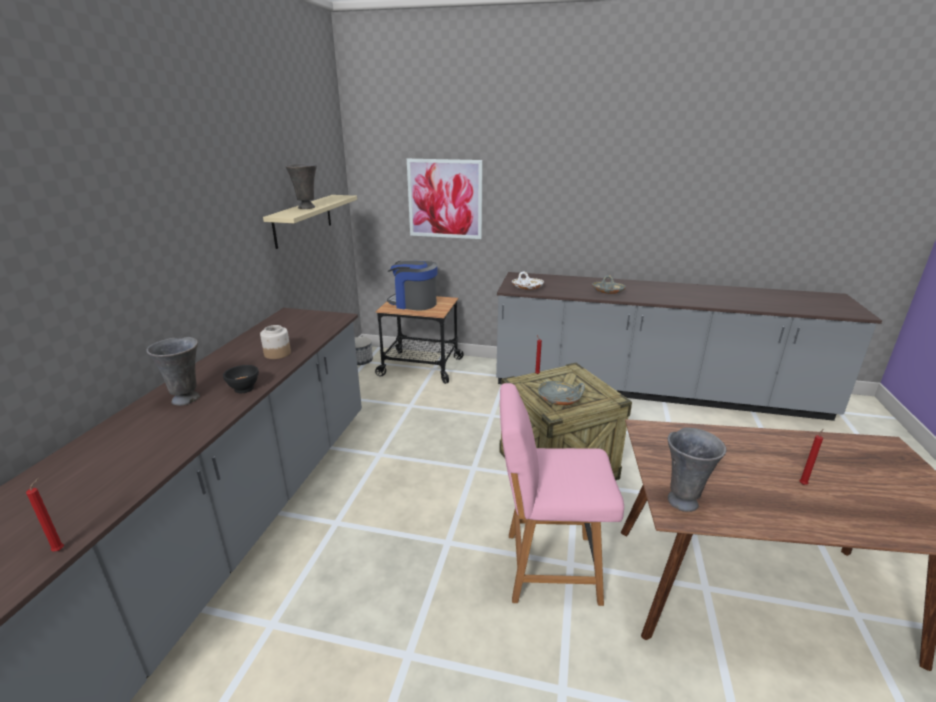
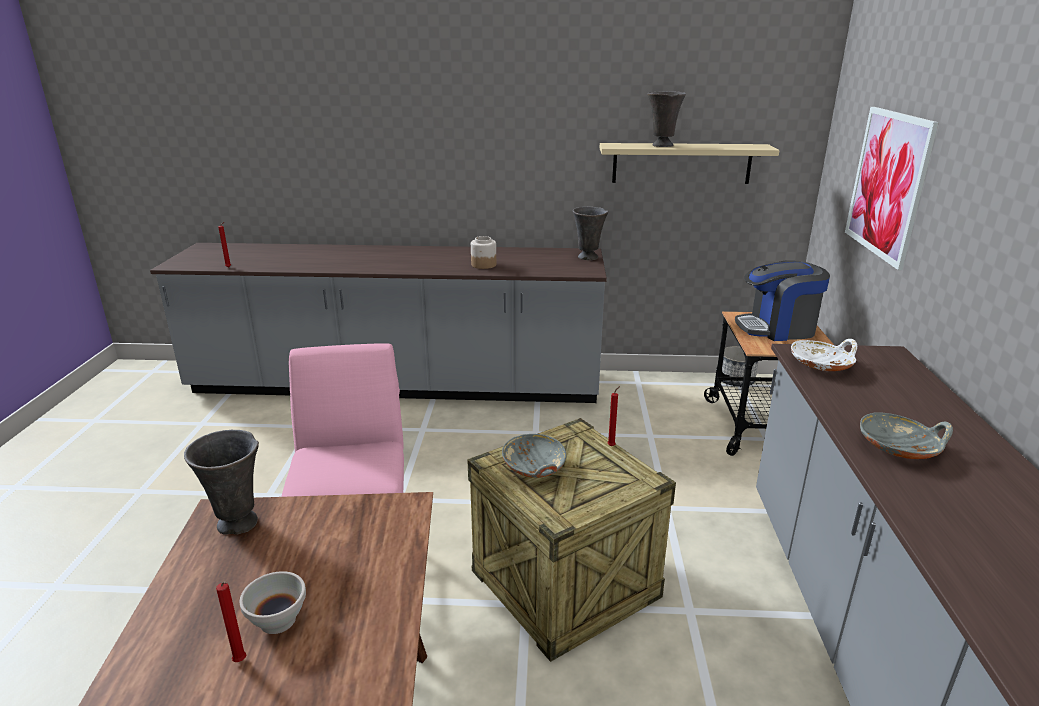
camera: 80 degrees right, 0 degrees up
grey vase [146,337,200,406] -> grey vase moved to [573,207,608,260]
black bowl [223,365,259,393] -> none
coffee machine [387,261,437,311] -> coffee machine turned 105 degrees counterclockwise [735,260,830,341]
none -> white bowl [240,571,306,634]

